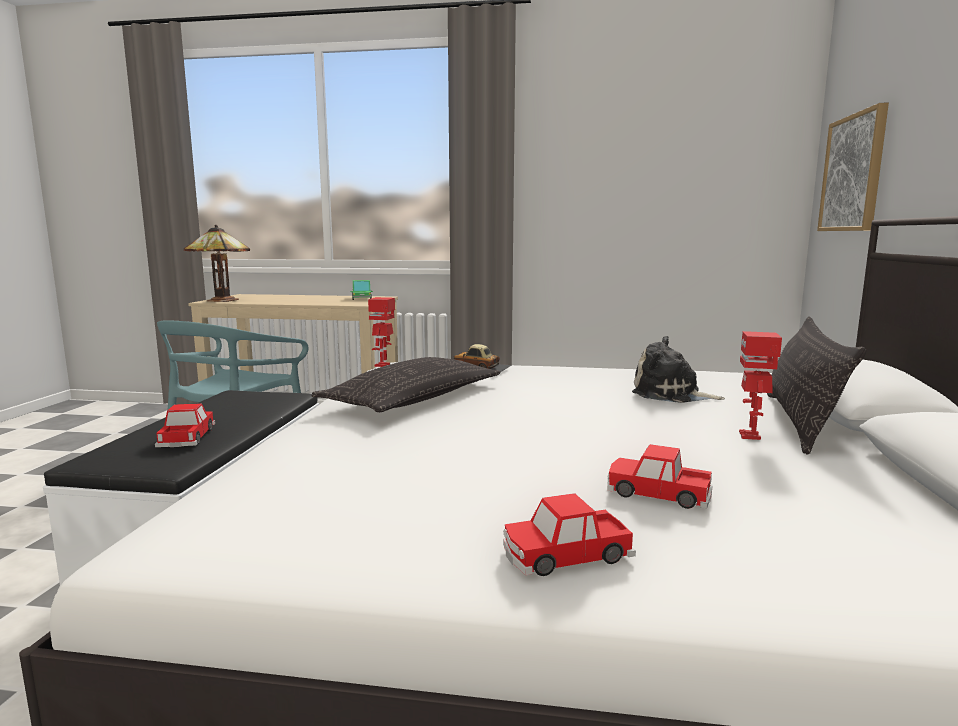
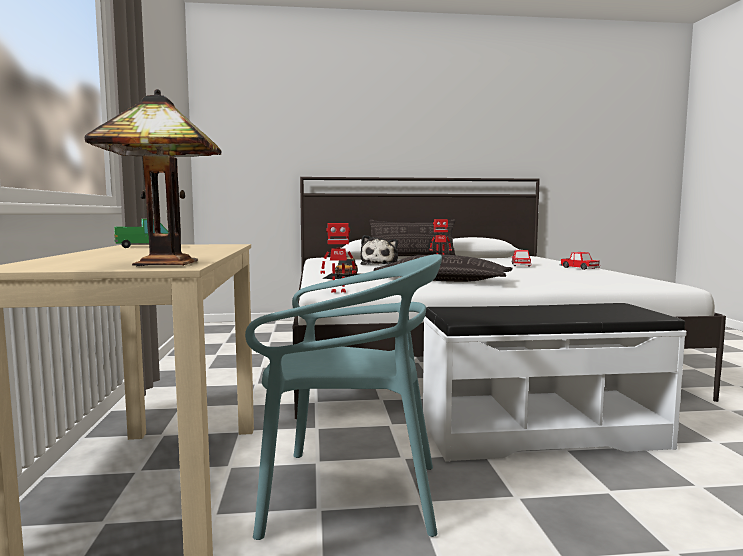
camera: 105 degrees left, 5 degrees down
toy car [155,403,216,447] -> none
picture [817,103,889,231] -> none

